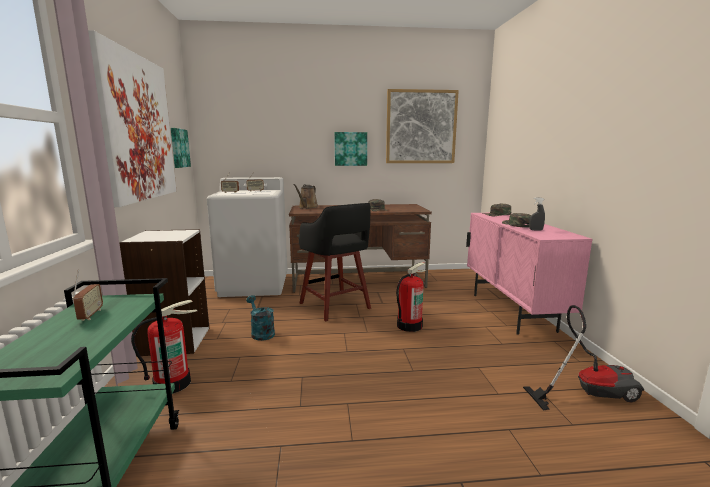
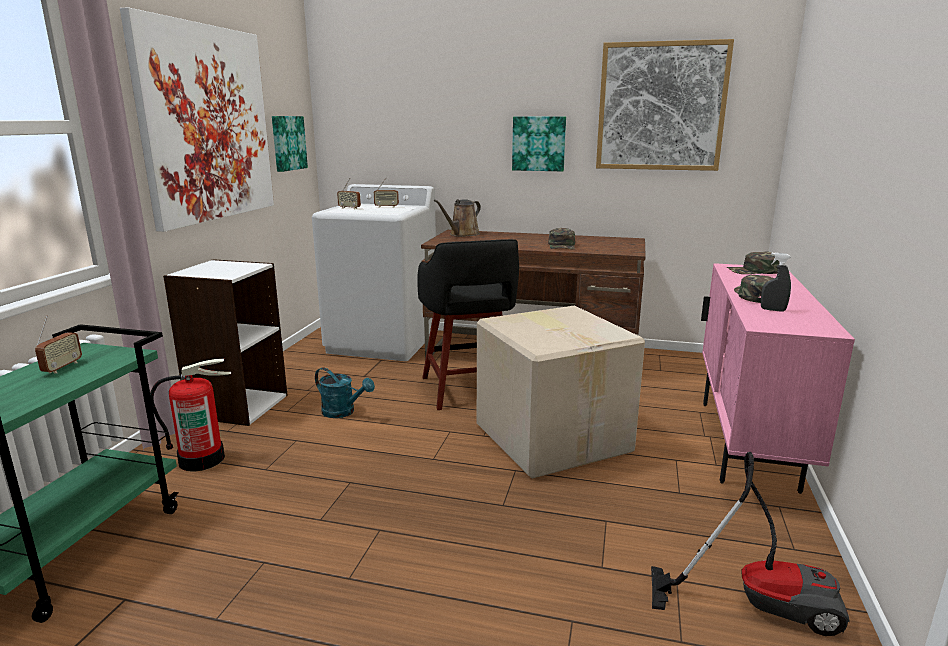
camera: 20 degrees right, 5 degrees up
turquoise watering can [246,295,275,341] -> turquoise watering can turned 135 degrees clockwise [315,367,375,418]
fire extinguisher [396,262,427,332] -> cardboard box [477,305,645,479]

